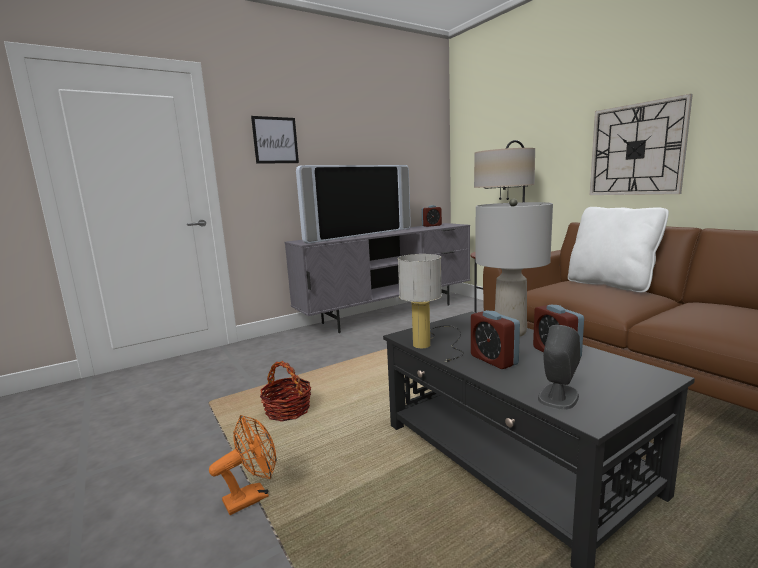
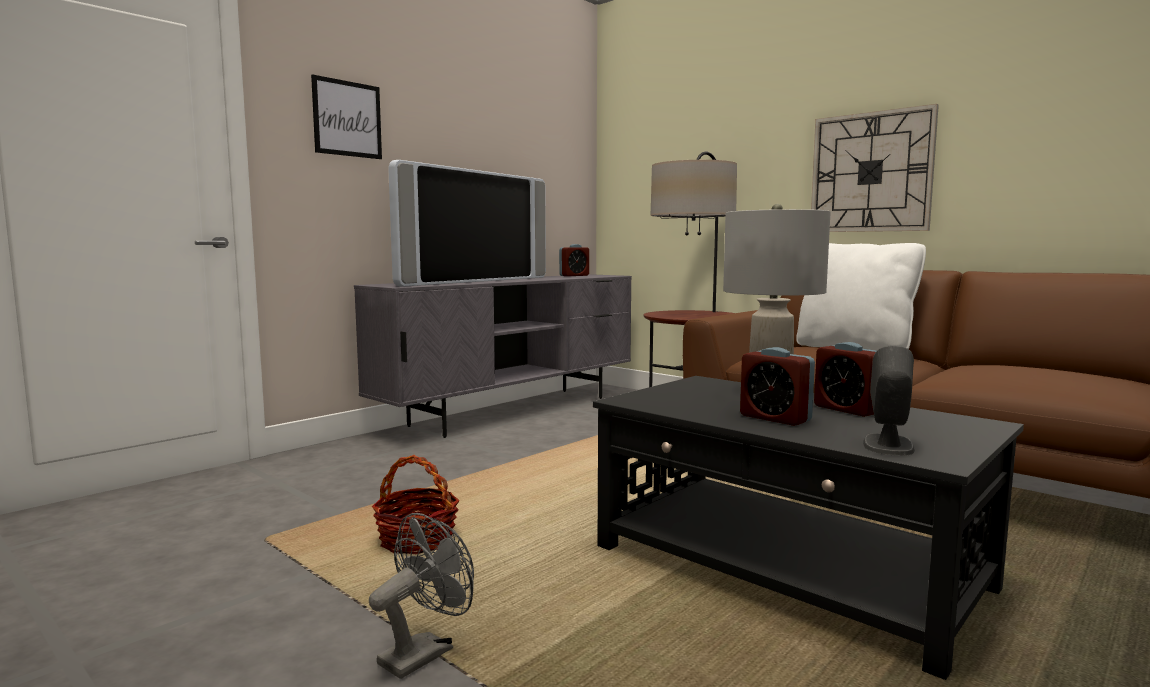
camera: 15 degrees left, 5 degrees down
orange fan [209,415,277,515] -> grey fan [369,513,474,679]
table lamp [397,254,464,362] -> none

